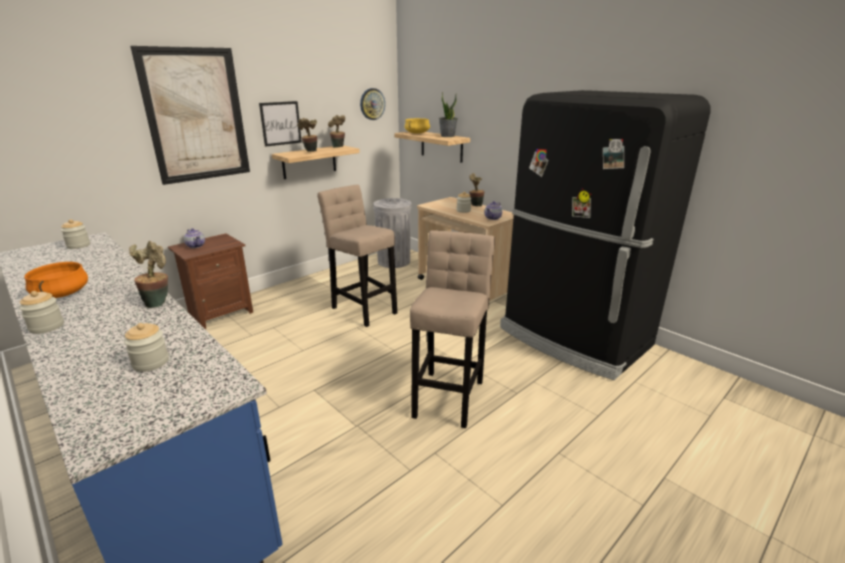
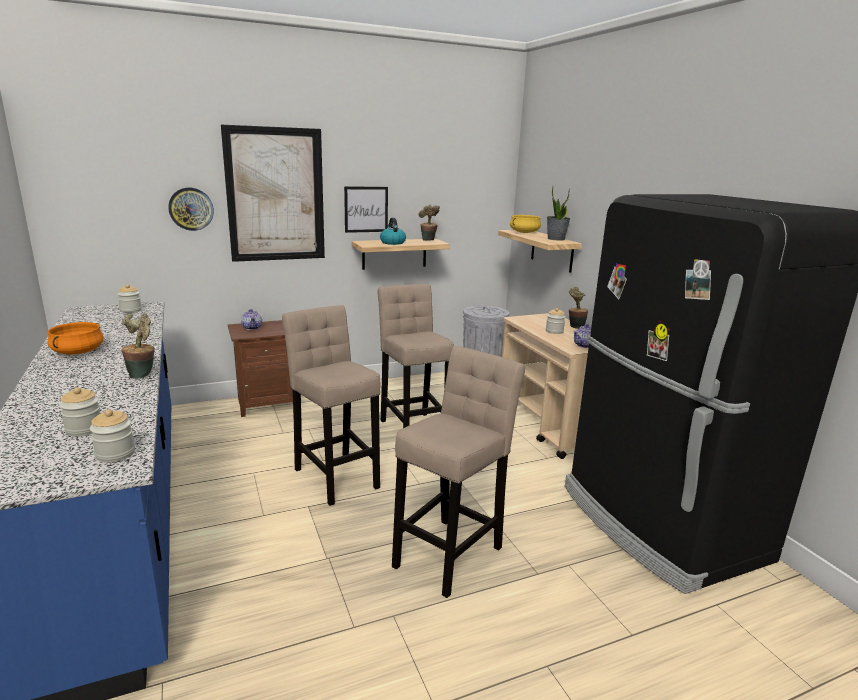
camera: 20 degrees right, 5 degrees down
jar [19,291,64,334] -> jar moved to [90,409,135,463]
potted plant [297,118,317,152] -> kettle [380,218,406,245]
wall clock [360,88,385,120] -> wall clock moved to [168,188,214,231]
none -> beige stool [282,305,380,506]

